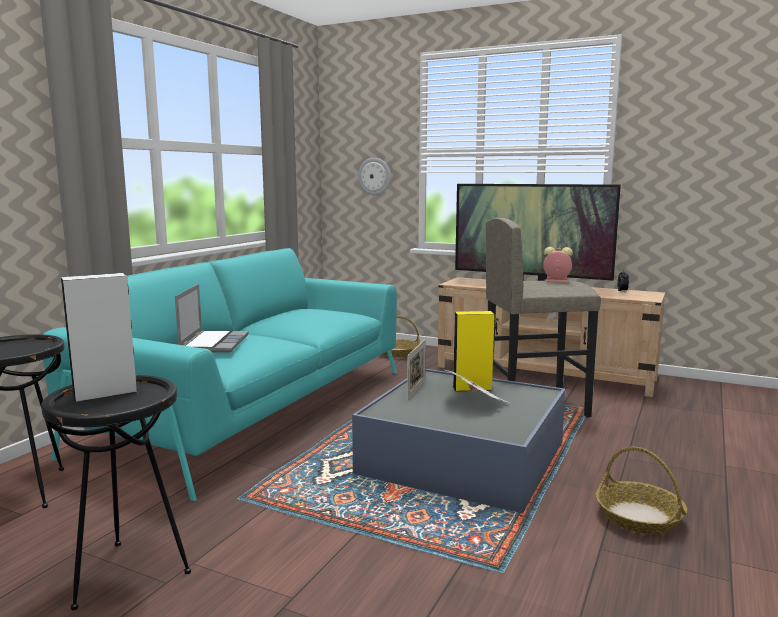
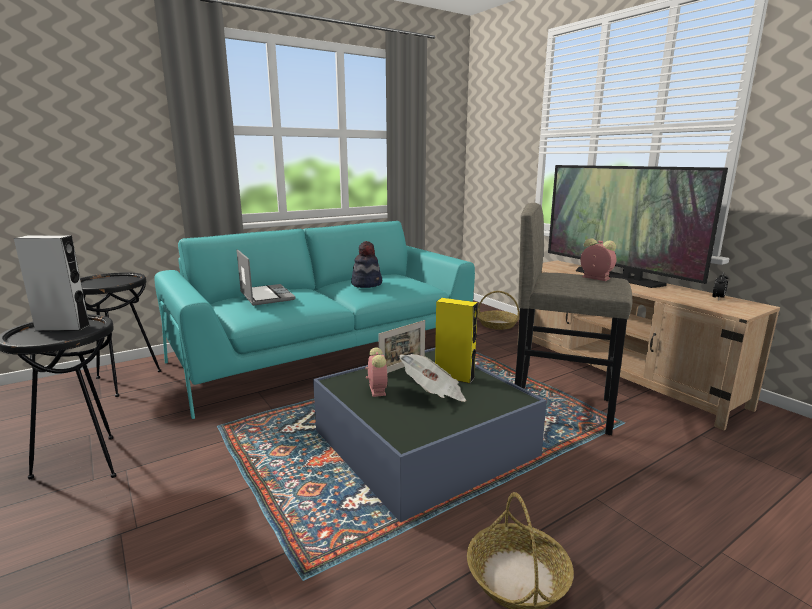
camera: 30 degrees right, 5 degrees up
laptop [175,284,249,353] -> laptop turned 60 degrees counterclockwise [236,249,296,306]
wall clock [358,158,391,195] -> none
none -> hat [351,241,382,288]
none -> alarm clock [366,347,388,397]

